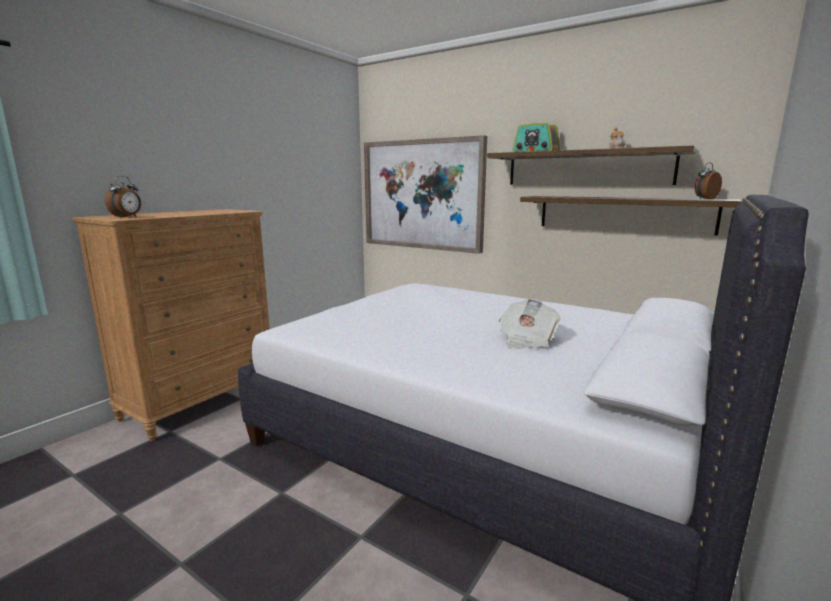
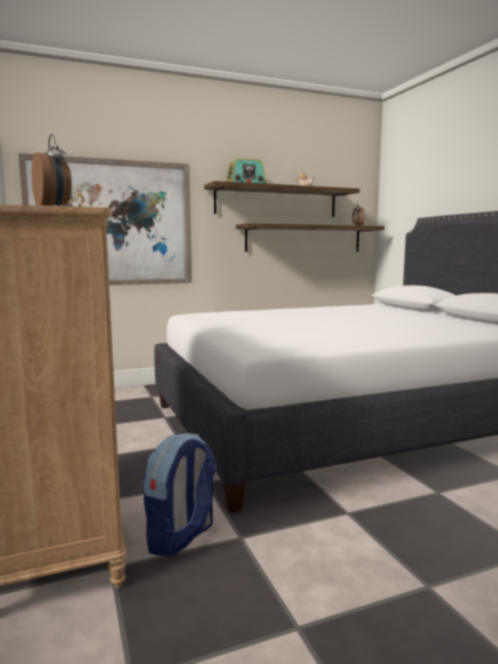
camera: 55 degrees left, 5 degrees down
newspaper [499,299,561,349] -> none
none -> backpack [143,433,216,557]

